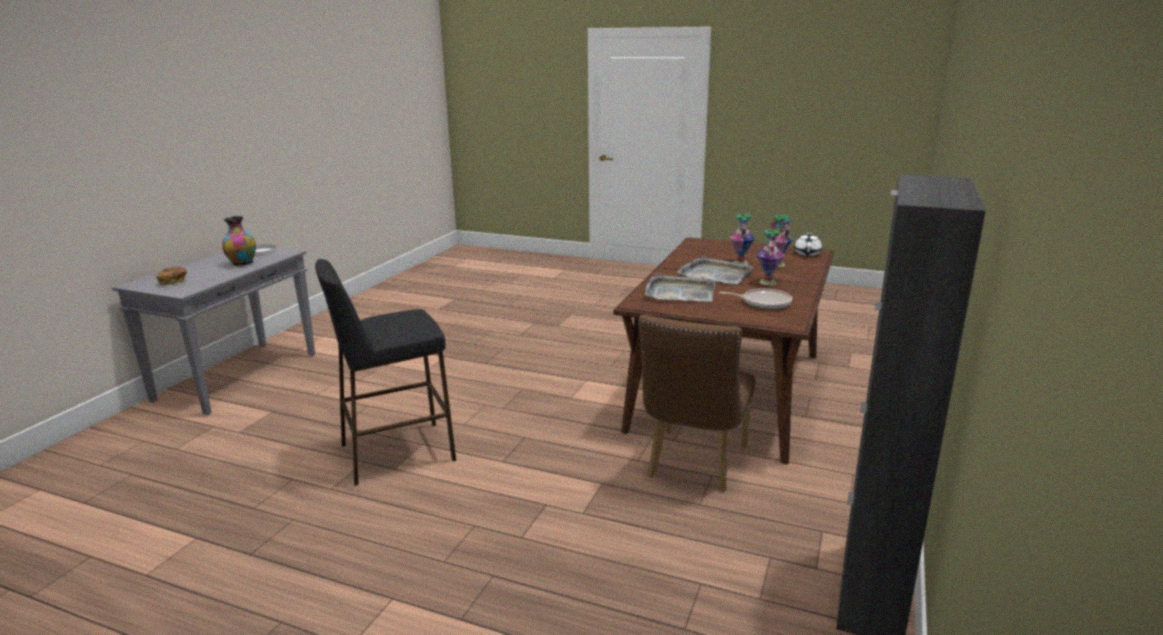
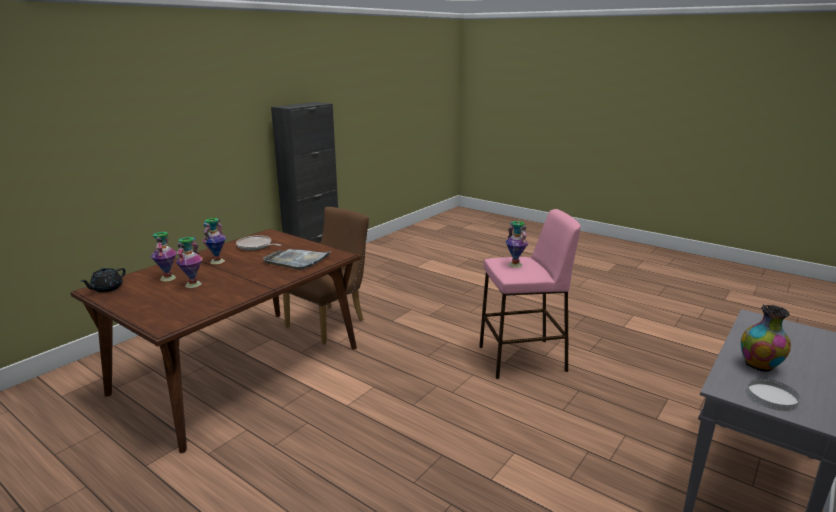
camera: 165 degrees left, 0 degrees up
bread [156,267,187,285] -> none
black stool [315,259,456,486] -> pink stool [479,209,581,379]
grey tray [678,257,754,284] -> none
white teapot [794,231,822,256] -> black teapot [81,267,126,293]
none -> vase [505,221,528,268]

